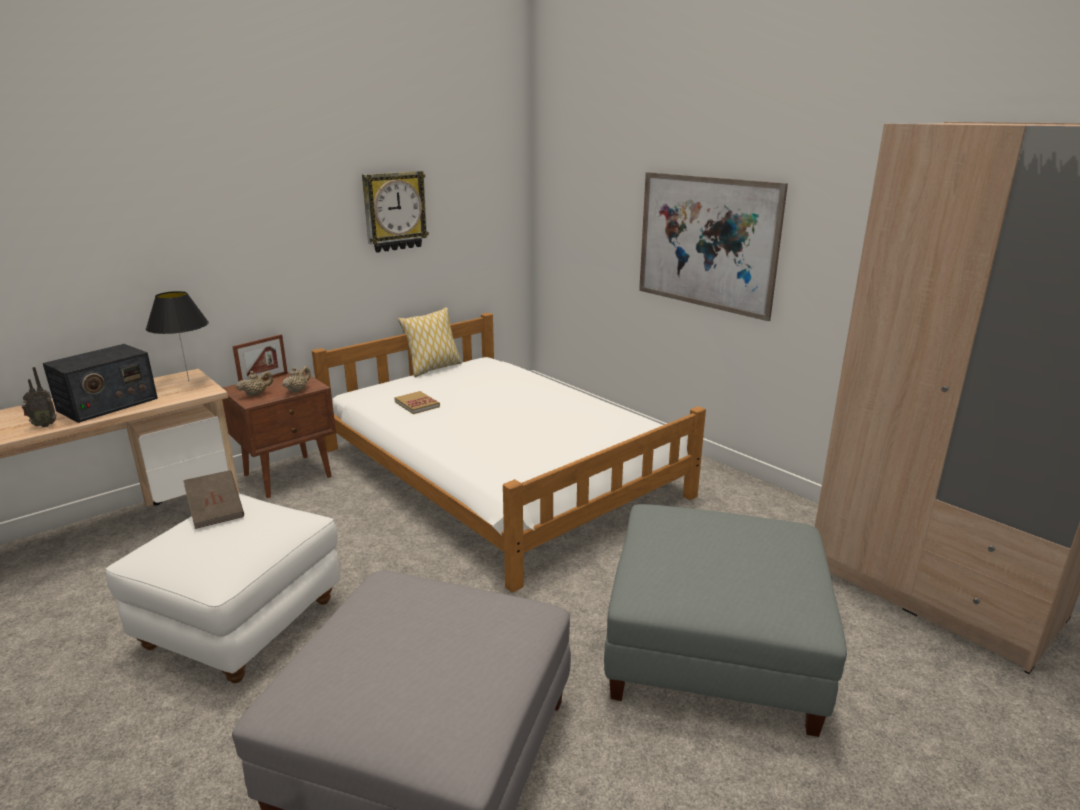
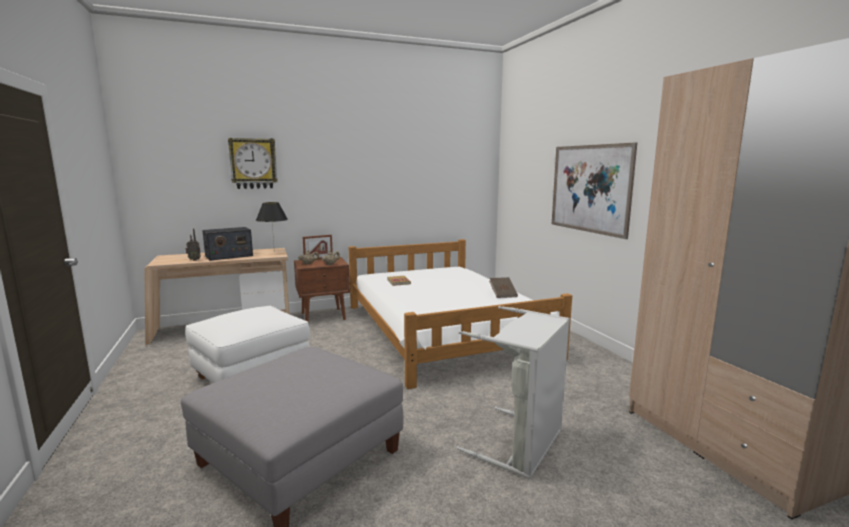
camera: 20 degrees right, 10 degrees down
brown book [183,470,244,529] -> brown book moved to [489,277,518,298]
wall clock [362,171,429,253] -> wall clock moved to [228,138,278,189]
pillow [398,307,462,377] -> none
grey ottoman [604,504,847,737] -> grey laundry basket [456,306,570,479]

